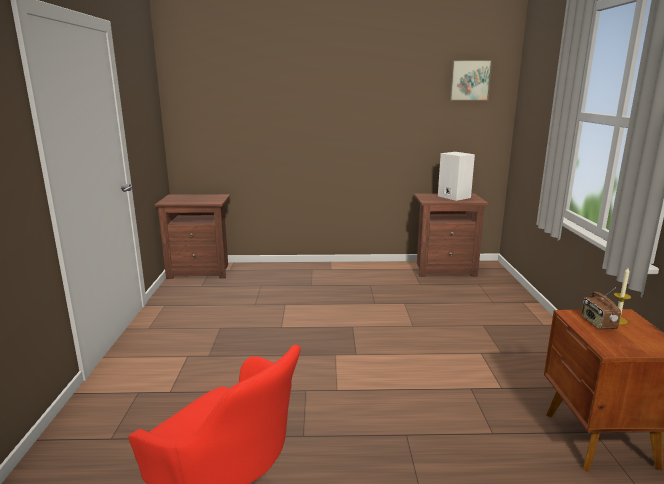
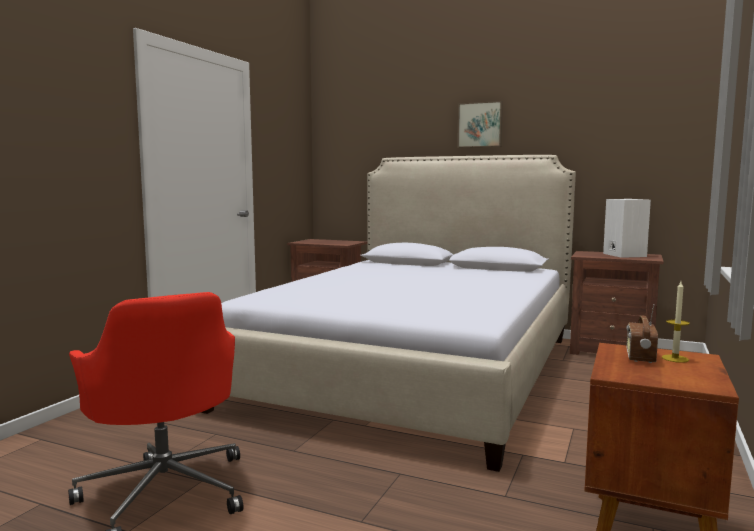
camera: 25 degrees right, 10 degrees down
picture [449,60,492,101] -> picture moved to [457,101,503,148]
none -> bed [200,155,576,472]

